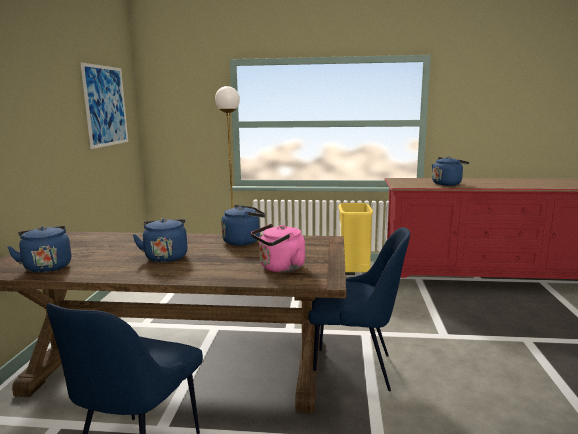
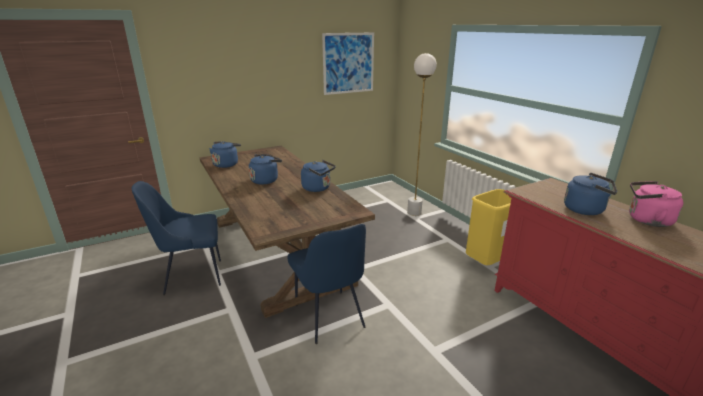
camera: 55 degrees right, 10 degrees up
pink kettle [251,224,305,273] -> pink kettle moved to [629,181,683,227]

